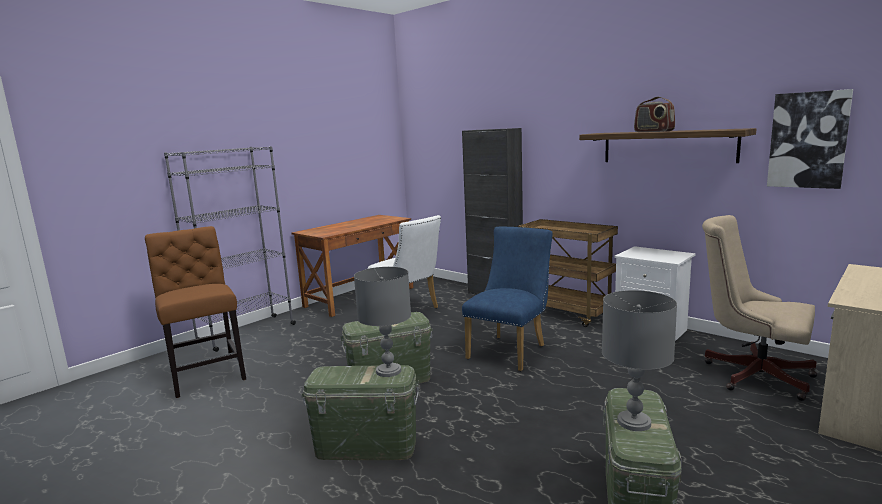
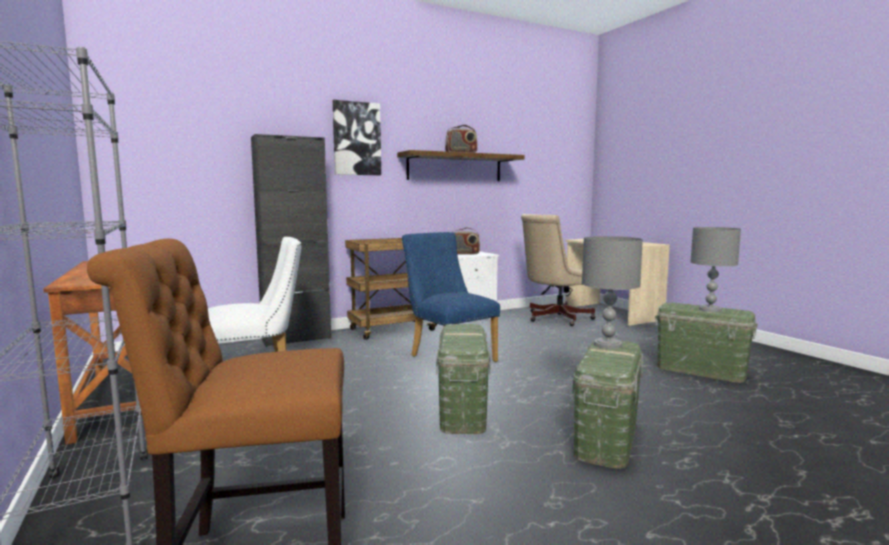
camera: 70 degrees left, 5 degrees down
picture [767,89,853,189] -> picture moved to [333,100,381,175]
none -> radio [452,227,480,254]

